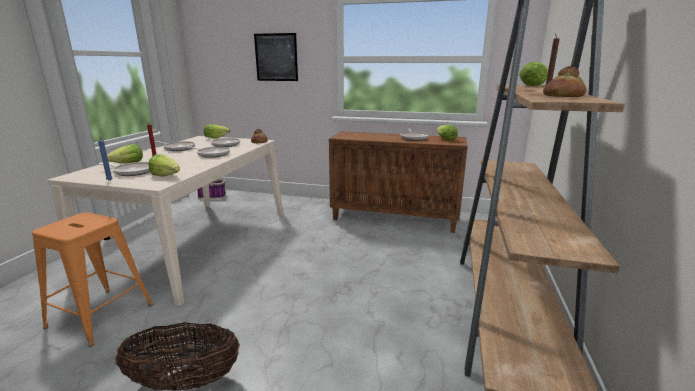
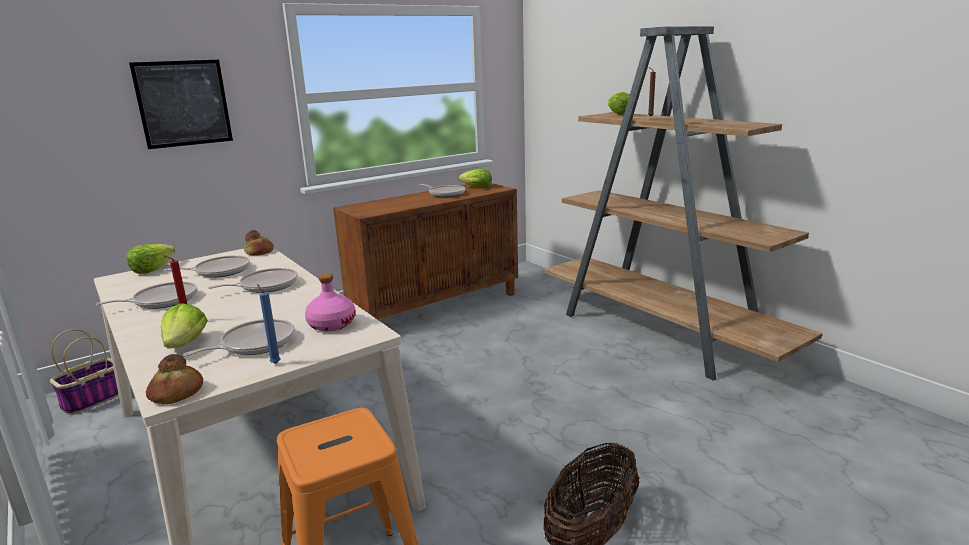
camera: 50 degrees left, 0 degrees up
lettuce [148,154,180,177] -> pink bottle [305,273,356,331]
bread [543,66,587,97] -> bread moved to [146,354,203,404]

